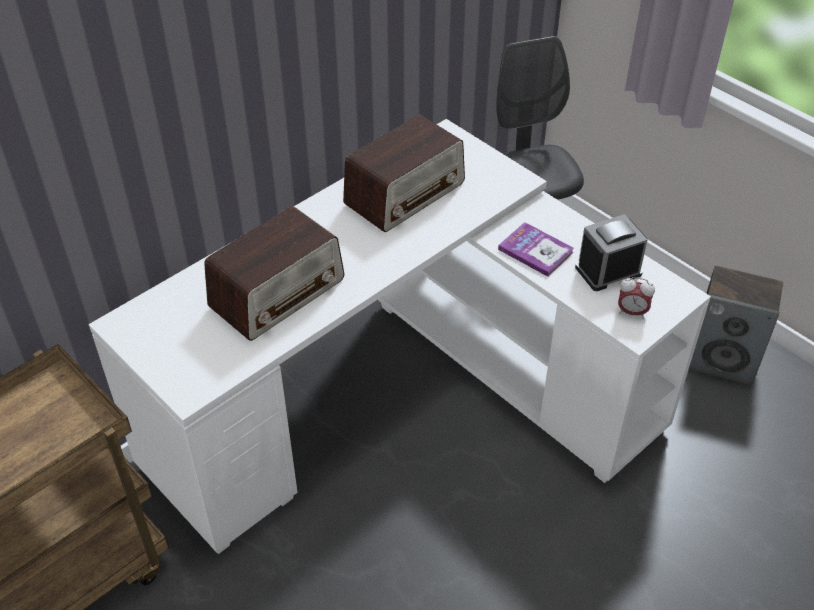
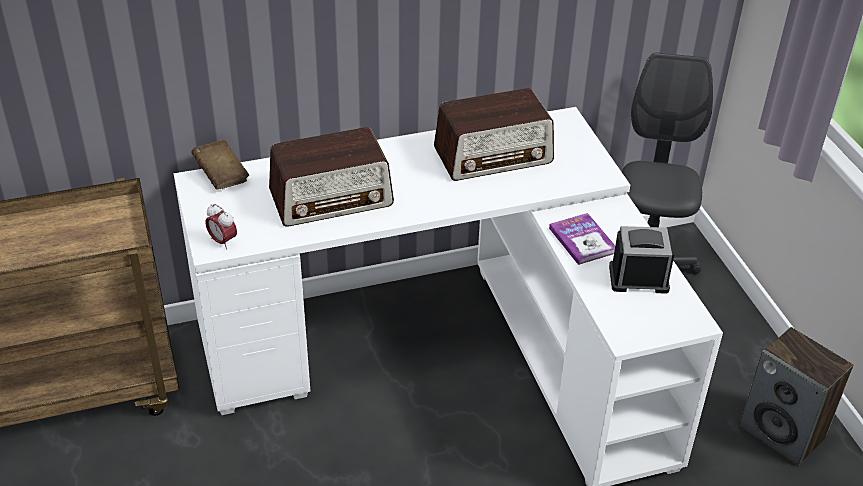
camera: 25 degrees right, 5 degrees down
alarm clock [618,277,655,319] -> alarm clock moved to [206,204,237,249]
none -> brown book [191,140,249,190]

